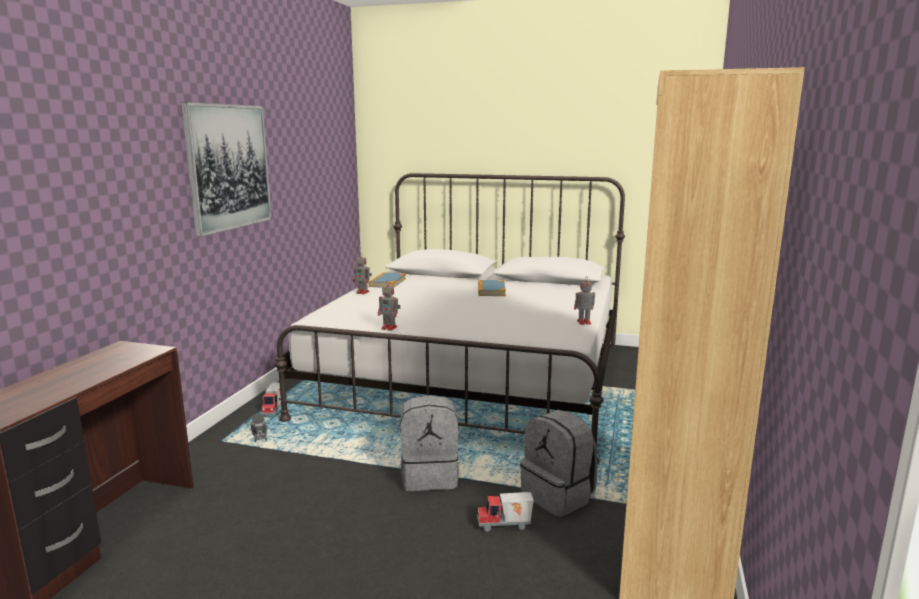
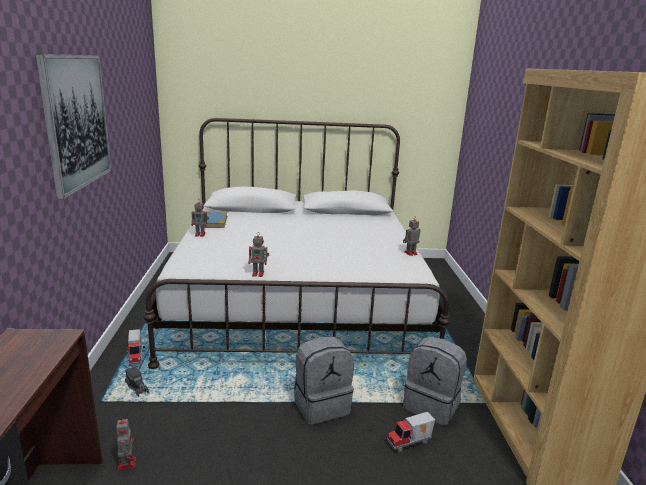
camera: 20 degrees left, 5 degrees up
book [478,280,506,296] -> none
none -> toy robot [116,417,136,470]

